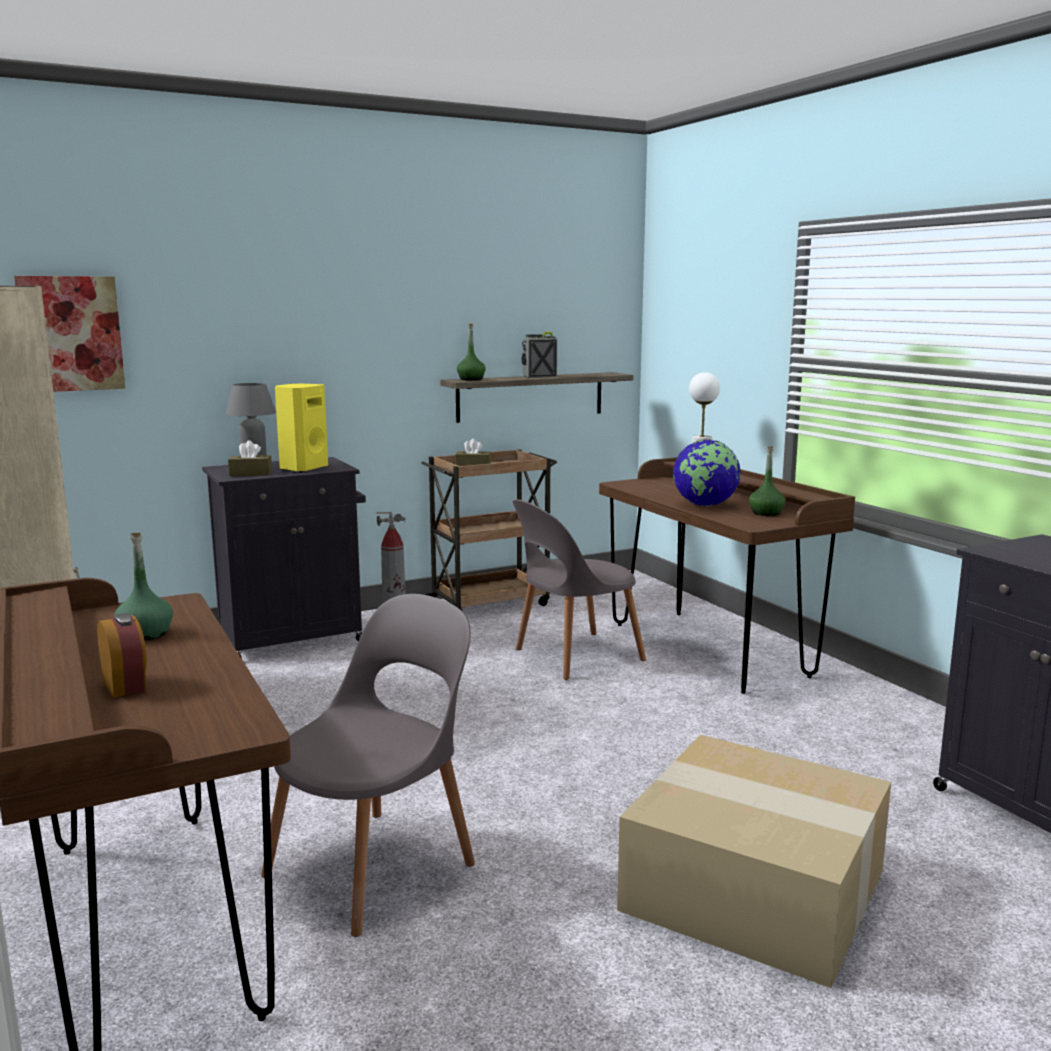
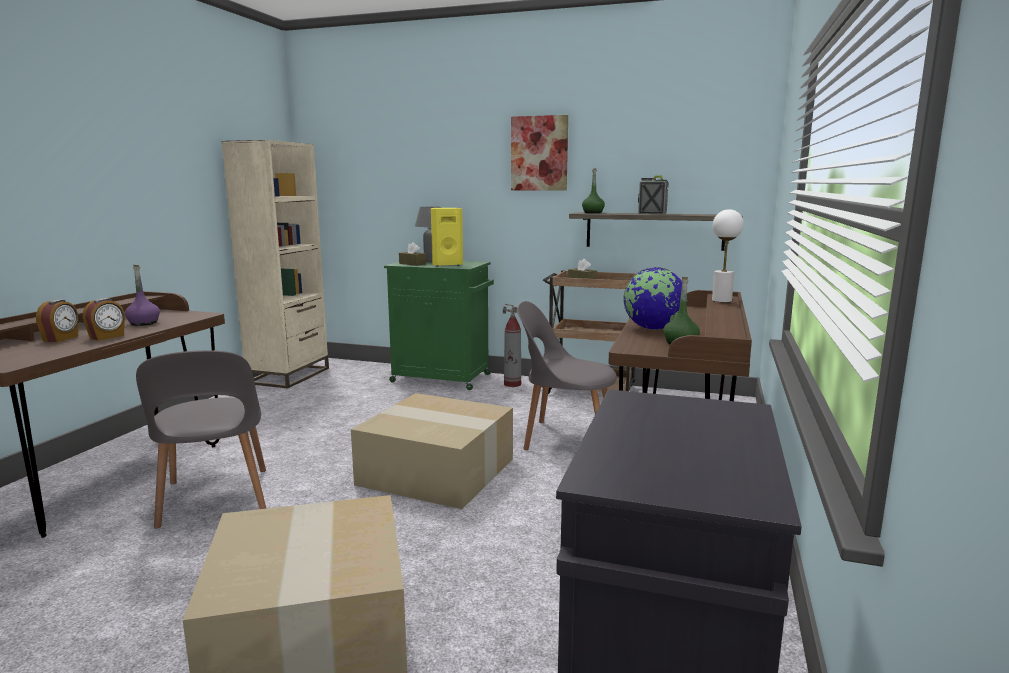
camera: 45 degrees right, 0 degrees up
picture [14,276,125,392] -> picture moved to [511,115,568,191]
green bottle [114,532,173,640] -> purple bottle [125,265,160,326]
black cabinet [202,457,366,658] -> green cabinet [384,261,494,390]
grey chair [261,594,475,937] -> grey chair turned 75 degrees clockwise [136,350,267,528]
none -> alarm clock [83,298,125,341]
none -> cardboard box [351,393,513,509]

